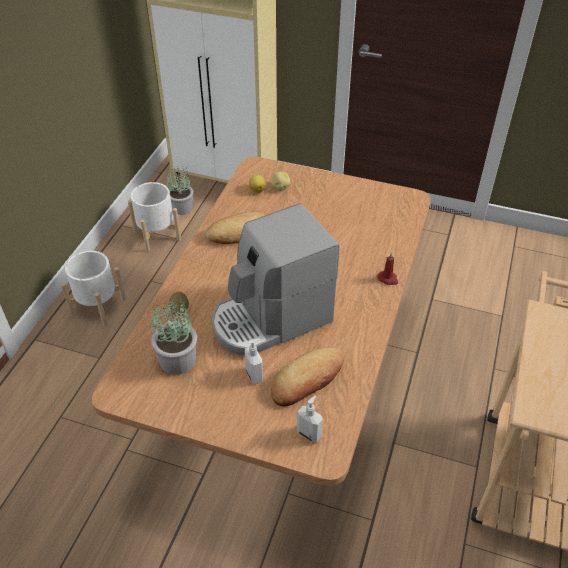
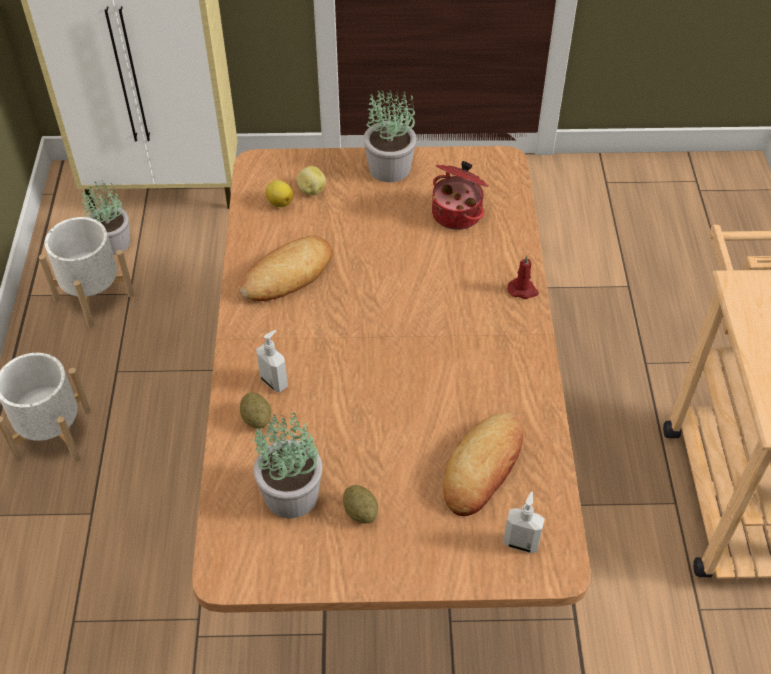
camera: 20 degrees left, 5 degrees up
coffee machine [212,203,339,355] -> none
soap dispenser [245,338,263,384] -> soap dispenser moved to [256,330,288,393]
none -> potato [343,485,378,524]
none -> potted plant [363,90,416,182]
none -> cooking pot [432,161,489,230]

